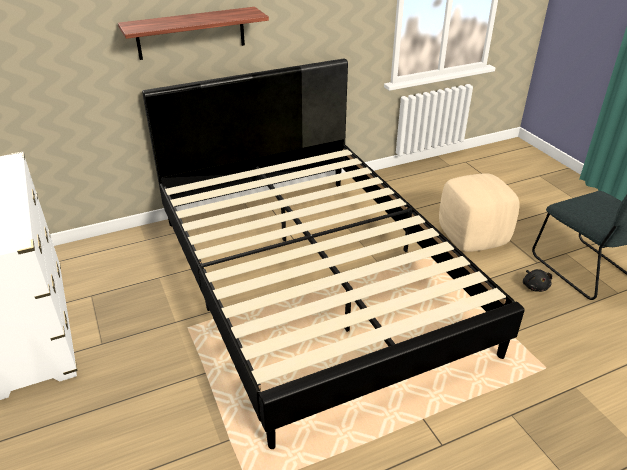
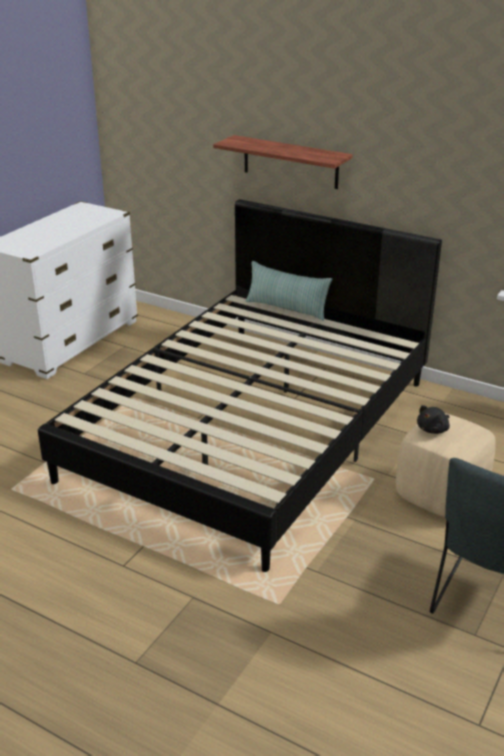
camera: 55 degrees right, 5 degrees down
black plush toy [523,269,552,292] -> black plush toy moved to [417,405,450,434]
none -> pillow [246,261,332,321]

